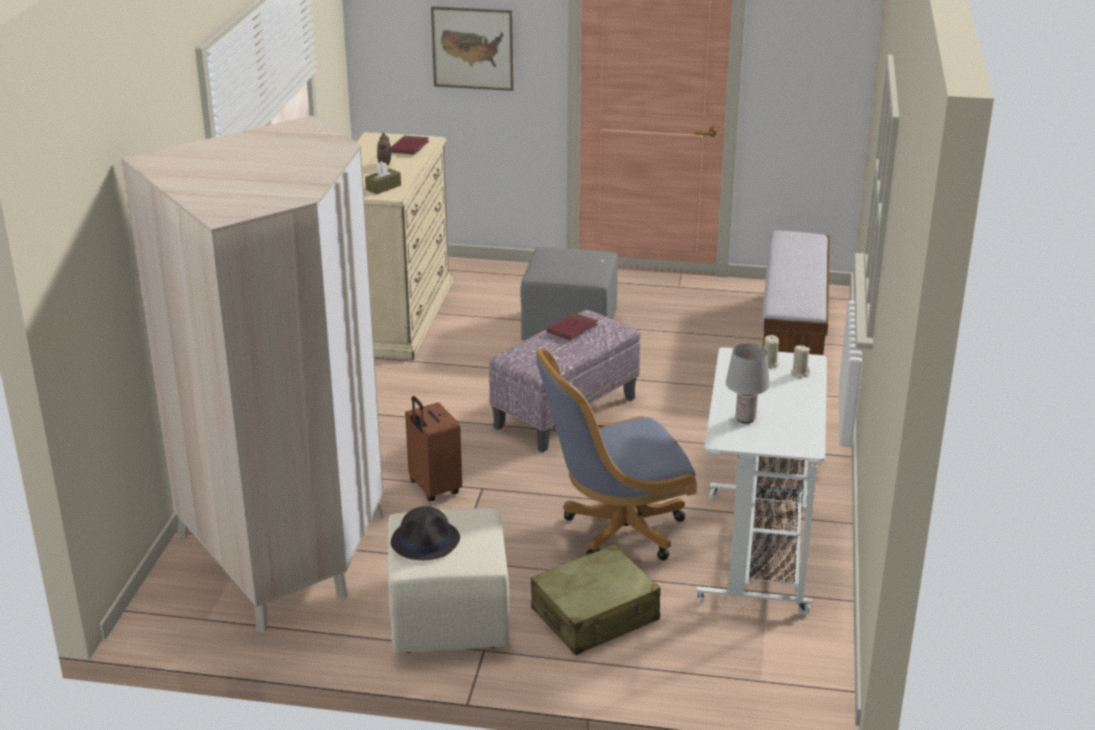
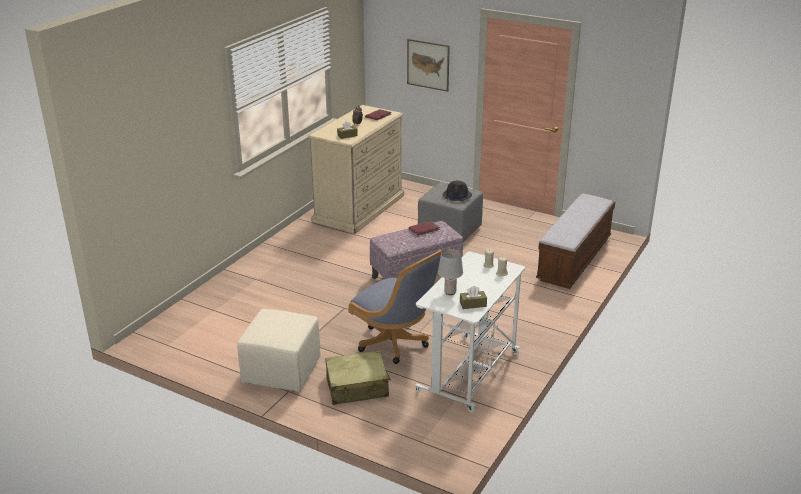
camera: 20 degrees right, 0 degrees up
beige wardrobe [122,116,384,632] -> none
black hat [391,506,460,560] -> black hat moved to [442,181,472,201]
brown suitcase [405,396,462,501] -> none
blue office chair [536,348,697,561] -> blue office chair turned 135 degrees counterclockwise [348,250,442,364]
none -> brown tissue box [460,286,487,309]

